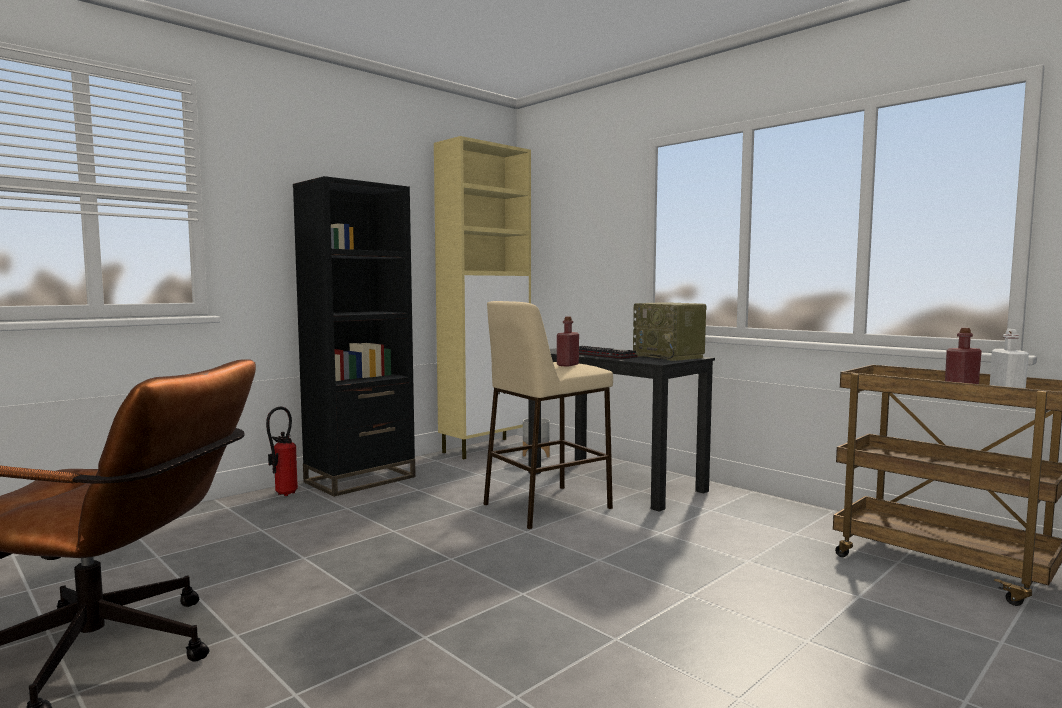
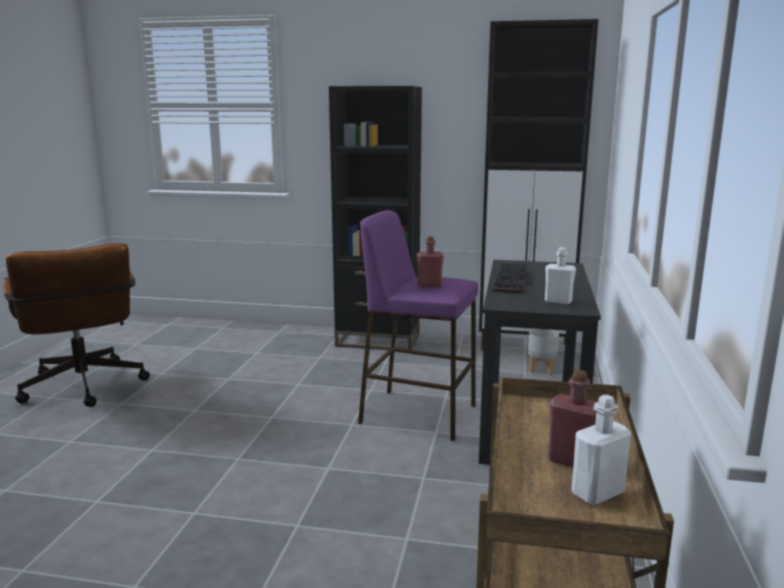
camera: 55 degrees right, 10 degrees up
fire extinguisher [266,407,298,496] -> none
beige cabinet [434,136,531,459] -> black cabinet [479,19,598,350]
beige stool [484,301,613,529] -> purple stool [358,210,478,441]
radio [633,302,706,361] -> white bottle [545,247,576,304]

